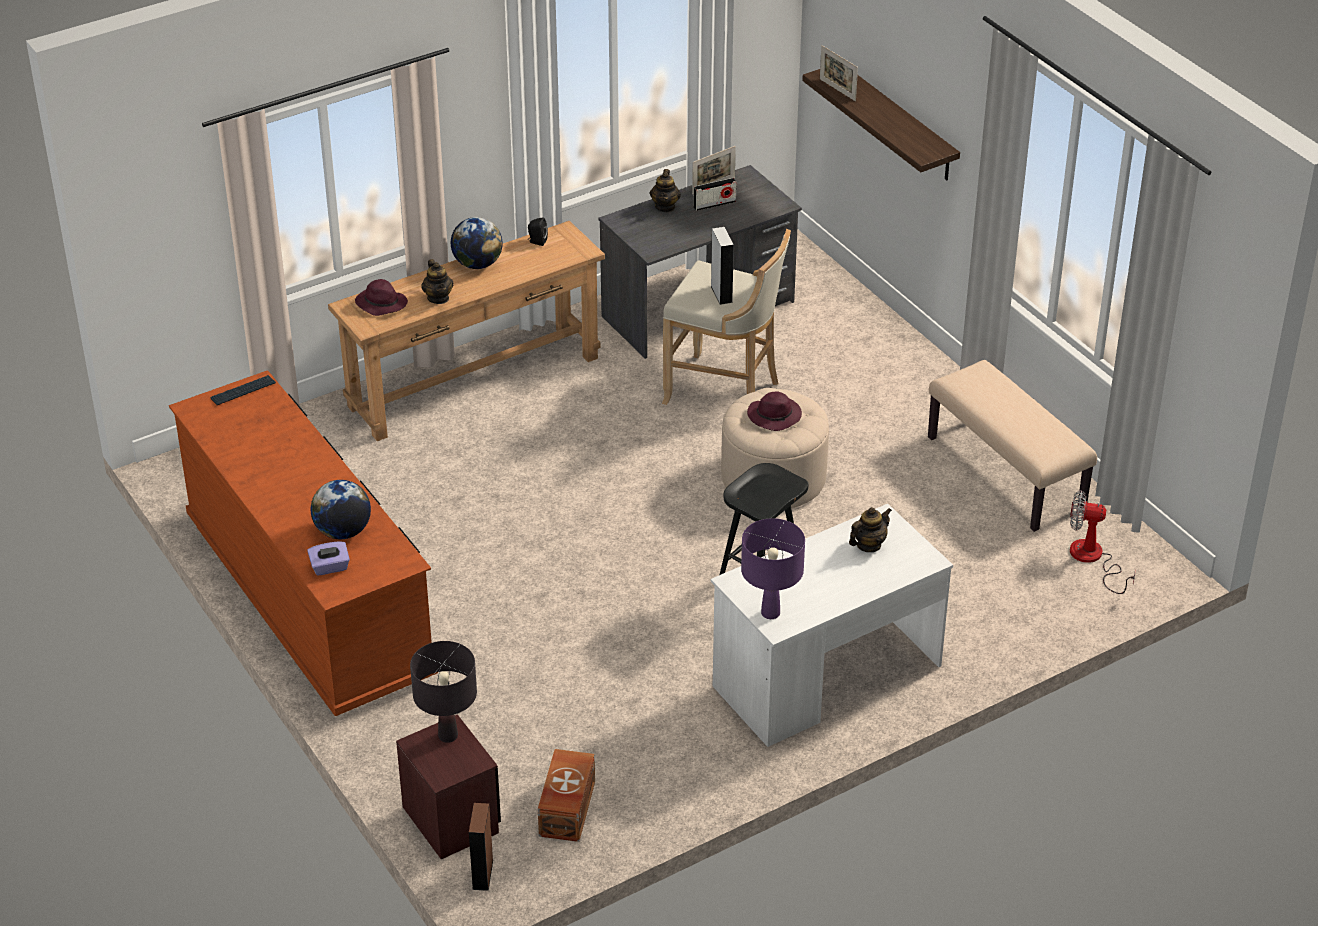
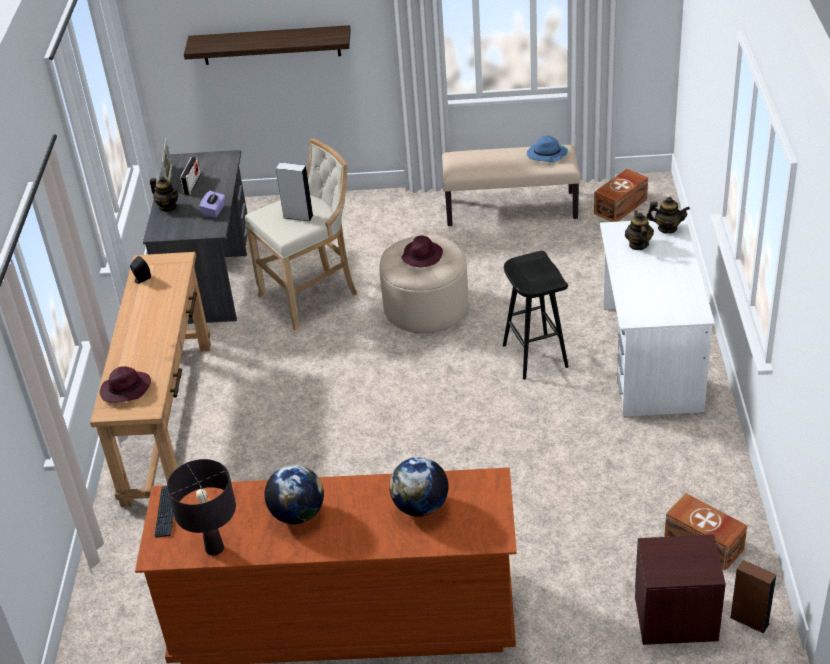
camera: 55 degrees left, 0 degrees up
purple tissue box [307,541,350,576] -> purple tissue box moved to [199,191,225,218]
black table lamp [410,641,477,743] -> black table lamp moved to [167,459,236,556]
teapot [422,259,453,304] -> teapot moved to [646,197,690,234]
globe [451,217,503,269] -> globe moved to [264,465,324,524]
purple table lamp [741,518,805,619] -> none
picture frame [820,45,858,101] -> none
fan [1070,490,1135,594] -> brown storage box [594,169,648,222]
none -> blue hat [527,136,568,163]

